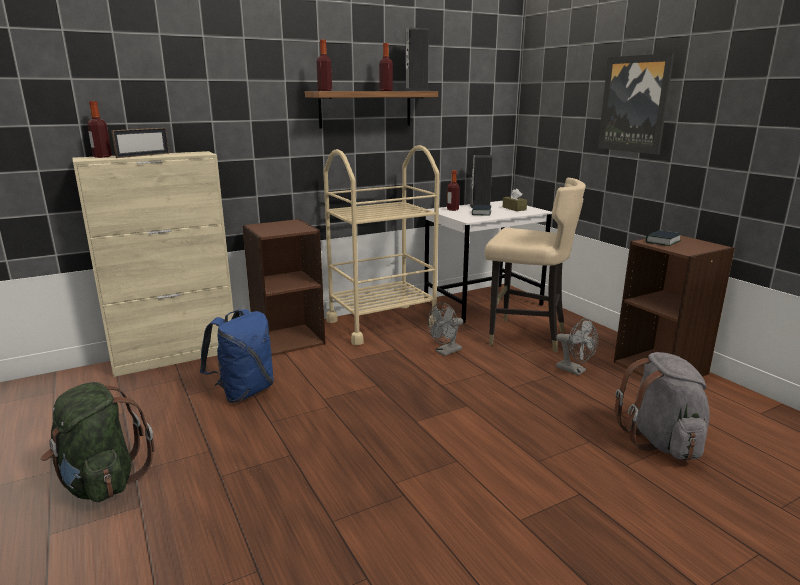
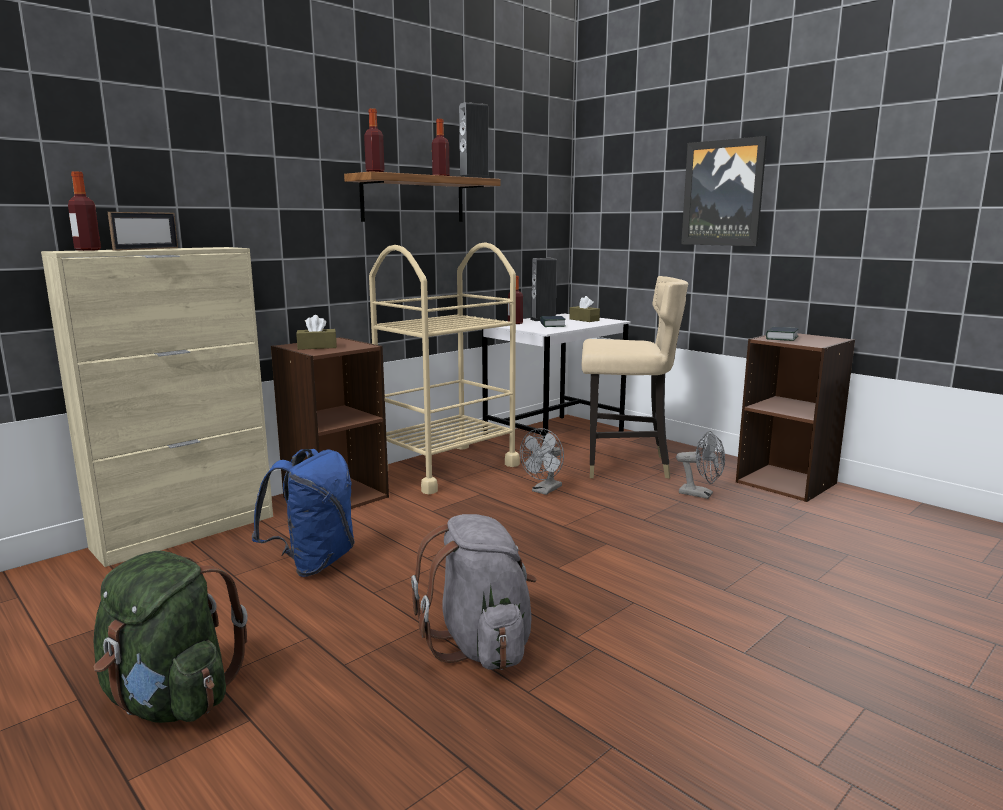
camera: 15 degrees left, 5 degrees down
grey backpack [615,352,710,461] -> grey backpack moved to [411,514,536,670]
none -> brown tissue box [296,315,337,350]

